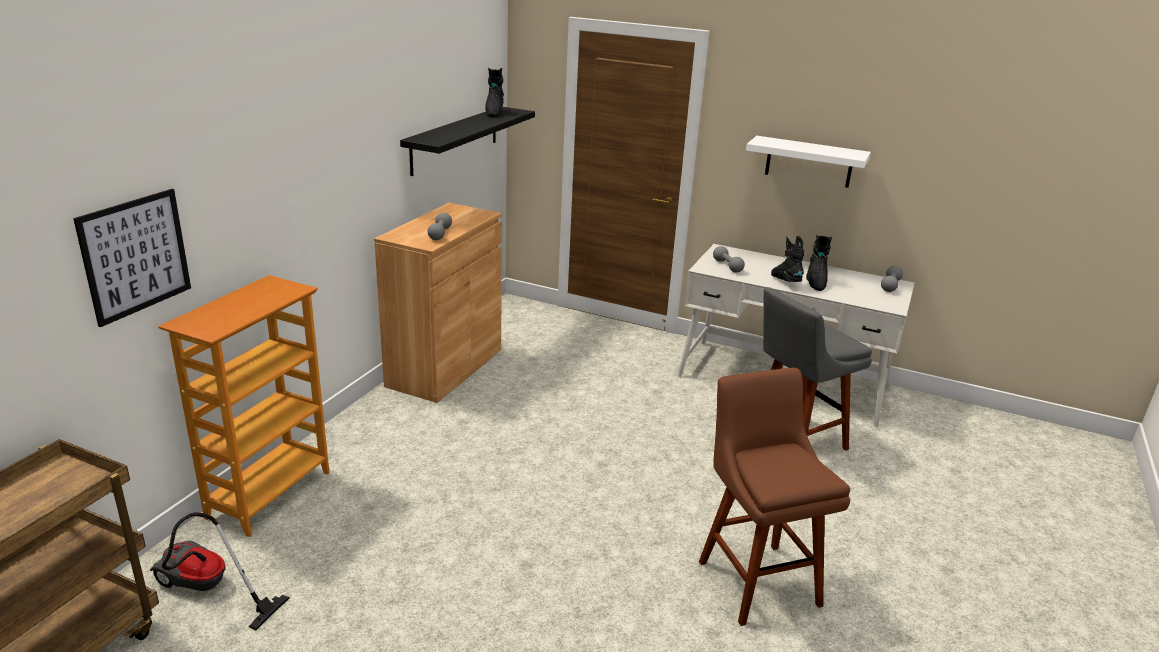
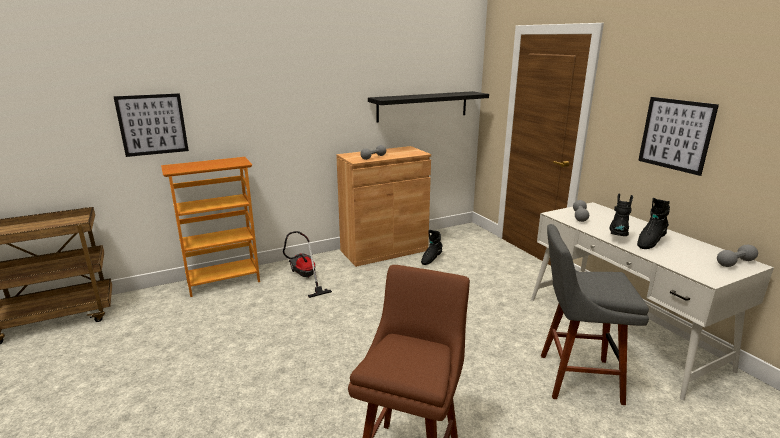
camera: 40 degrees right, 5 degrees down
vacuum cleaner [150,512,290,631] -> vacuum cleaner moved to [283,231,332,298]
black boot [485,67,504,117] -> black boot moved to [421,230,443,265]
white shelf [746,136,871,188] -> picture [638,97,719,176]

